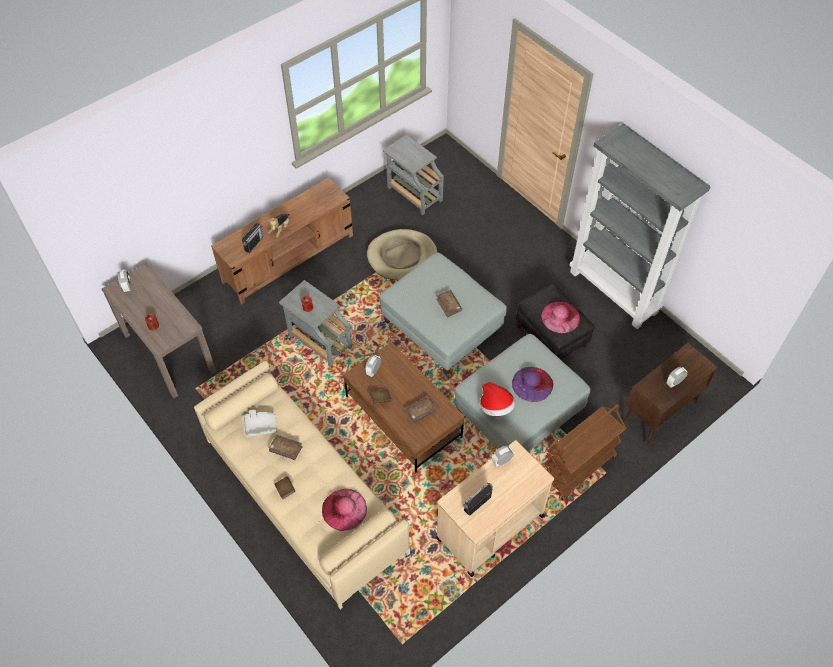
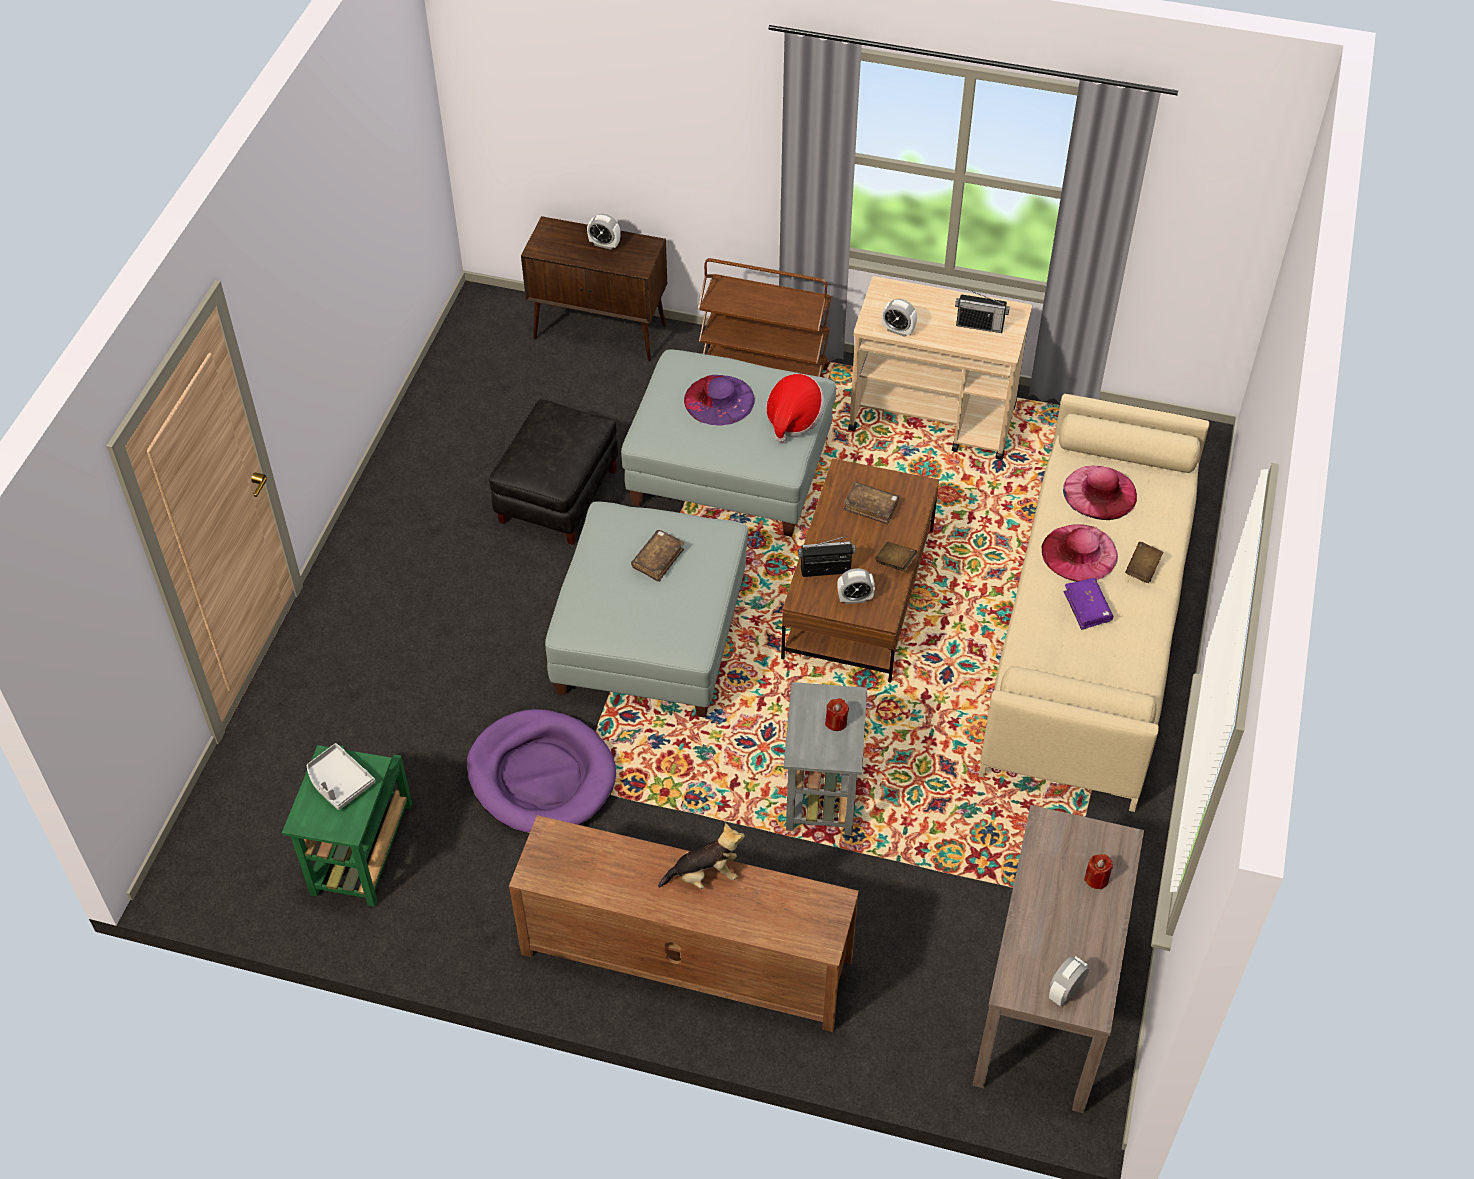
camera: 125 degrees left, 5 degrees down
radio [242,223,264,253] -> radio moved to [798,536,856,577]
grey tray [243,410,277,437] -> grey tray moved to [307,743,375,810]
brown book [269,434,303,460] -> purple book [1064,578,1113,630]
beige dog bed [367,229,438,280] -> purple dog bed [467,709,616,834]
grey side table [383,135,444,215] -> green side table [282,745,412,907]
pink hat [541,302,580,333] -> pink hat moved to [1042,524,1118,582]
grey bookcase [569,123,710,329] -> none

